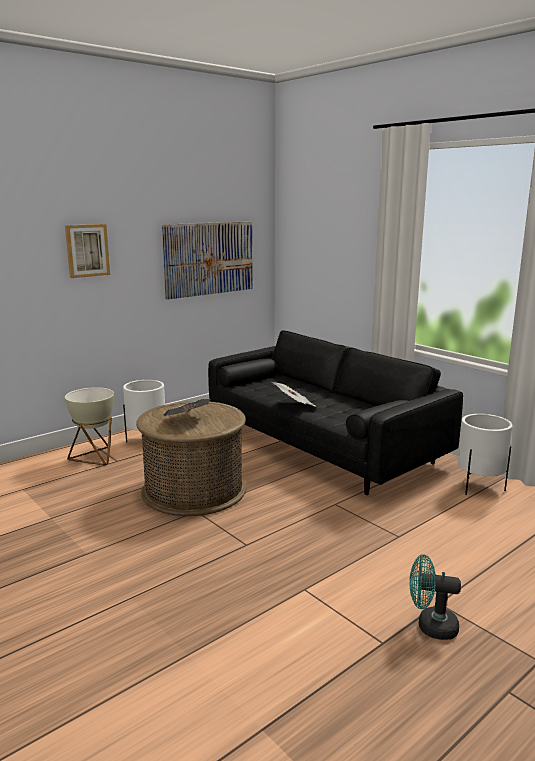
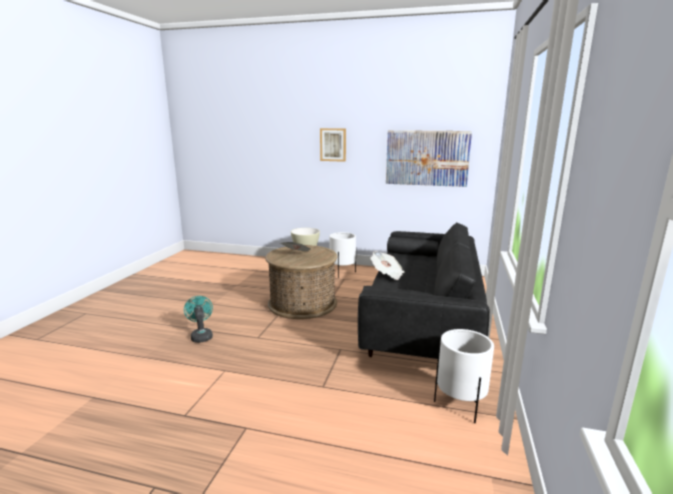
camera: 55 degrees right, 0 degrees up
turquoise fan [409,554,461,640] -> turquoise fan moved to [184,296,213,343]

